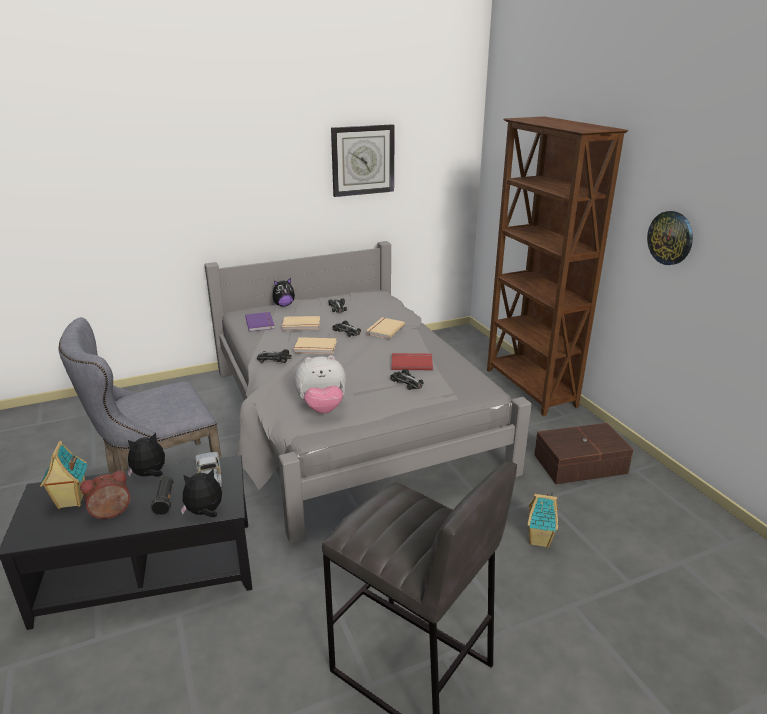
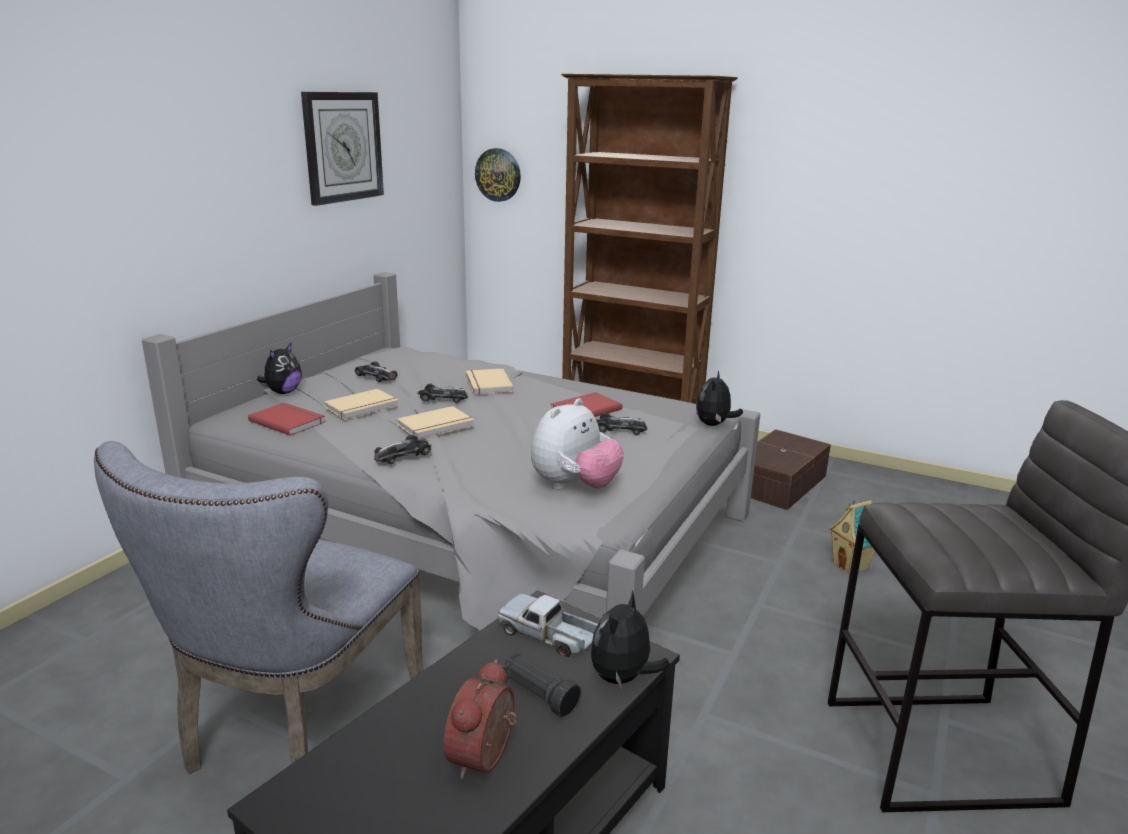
camera: 40 degrees left, 5 degrees down
toy house [40,440,88,509] -> none
plush toy [127,432,165,477] -> plush toy moved to [696,371,743,426]
purple book [245,312,275,332] -> red book [248,403,326,436]
wall clock [647,211,693,265] -> wall clock moved to [475,148,521,202]

